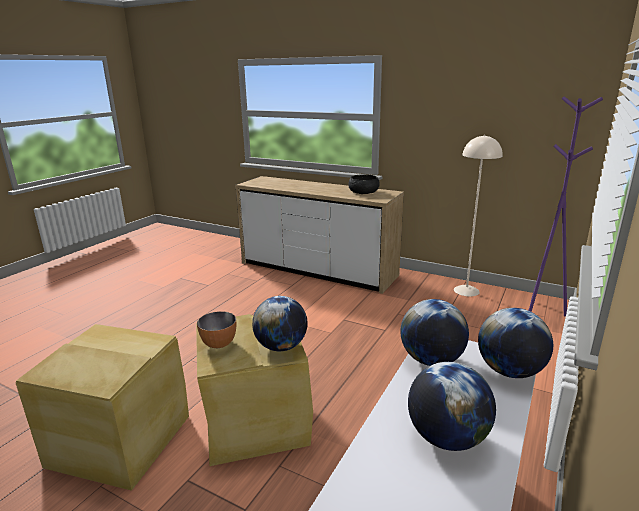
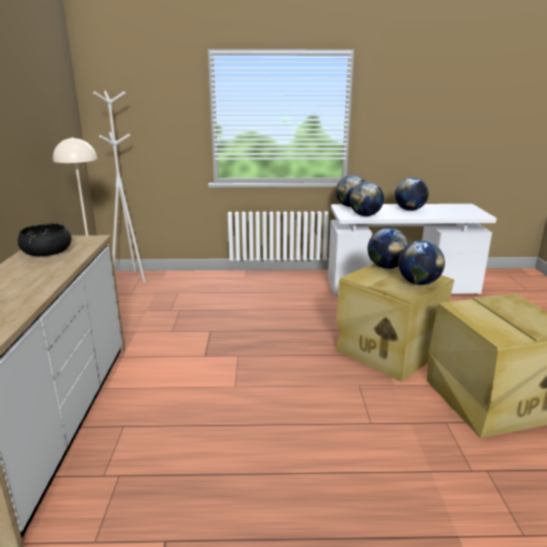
camera: 120 degrees left, 0 degrees up
bowl [197,311,236,348] -> globe [398,241,445,285]
purple clothes rack [528,96,603,317] -> grey clothes rack [93,91,146,283]

